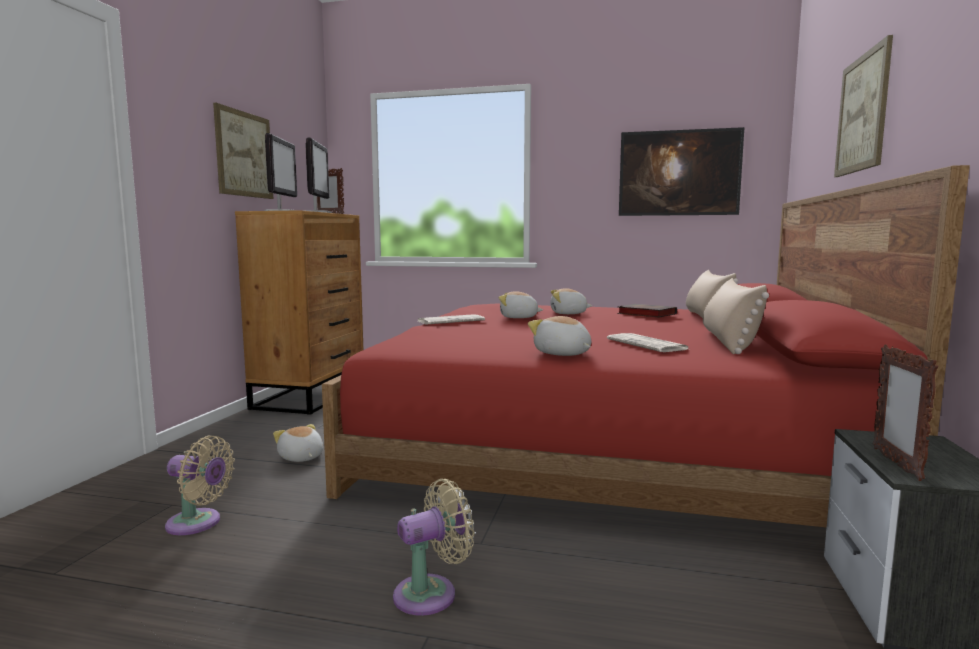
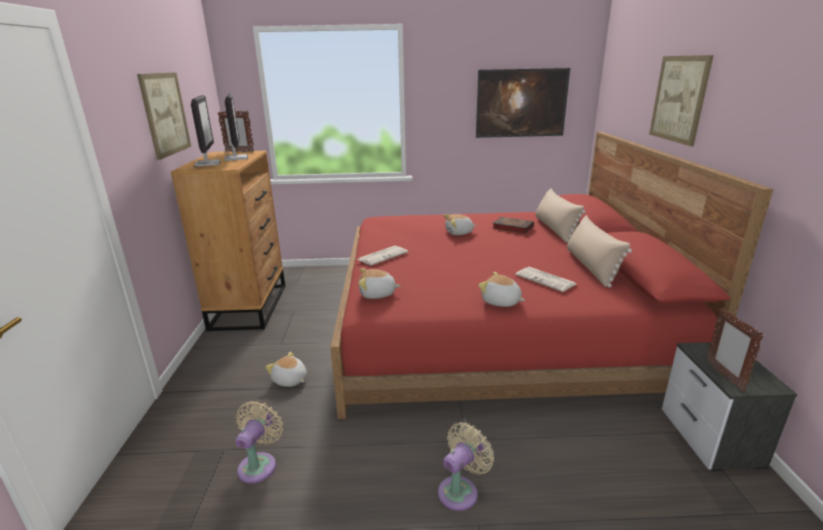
camera: 15 degrees left, 15 degrees up
beige fan [165,436,235,535] -> beige fan turned 75 degrees counterclockwise [236,401,283,484]
plush toy [499,291,543,318] -> plush toy moved to [359,268,401,299]

